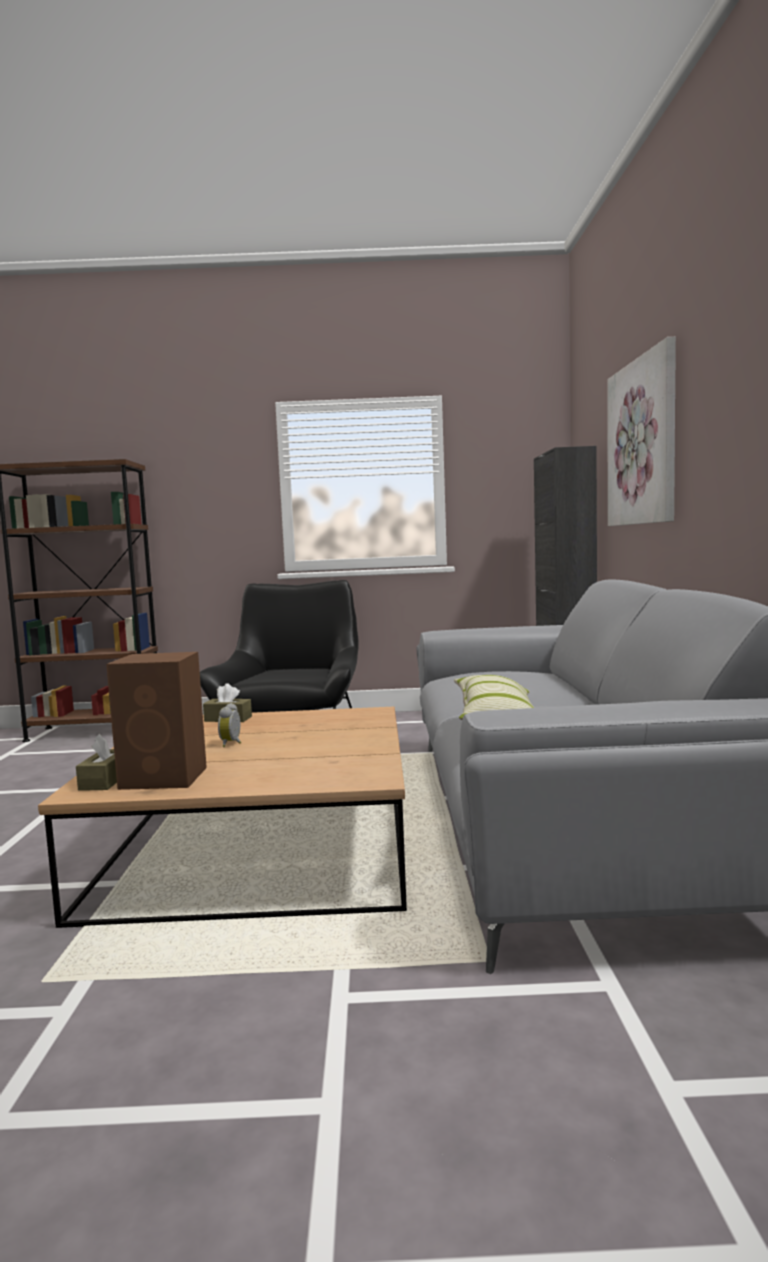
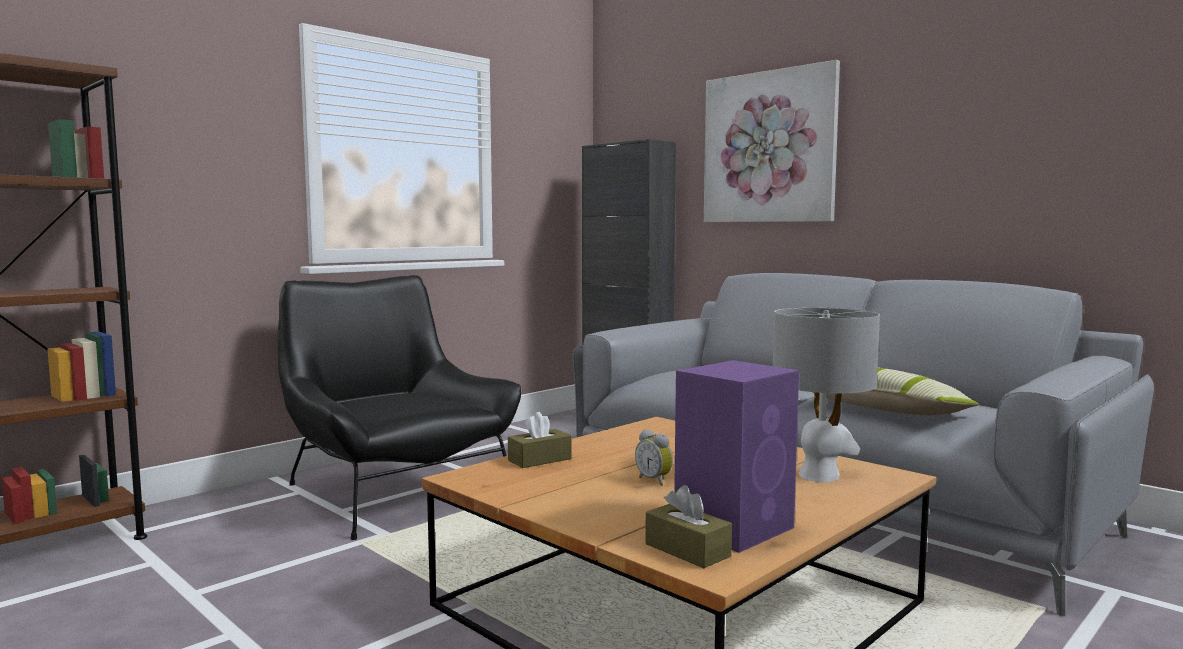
camera: 45 degrees left, 0 degrees up
brown speaker [106,652,207,790] -> purple speaker [674,360,799,553]
none -> grey table lamp [773,308,880,483]

